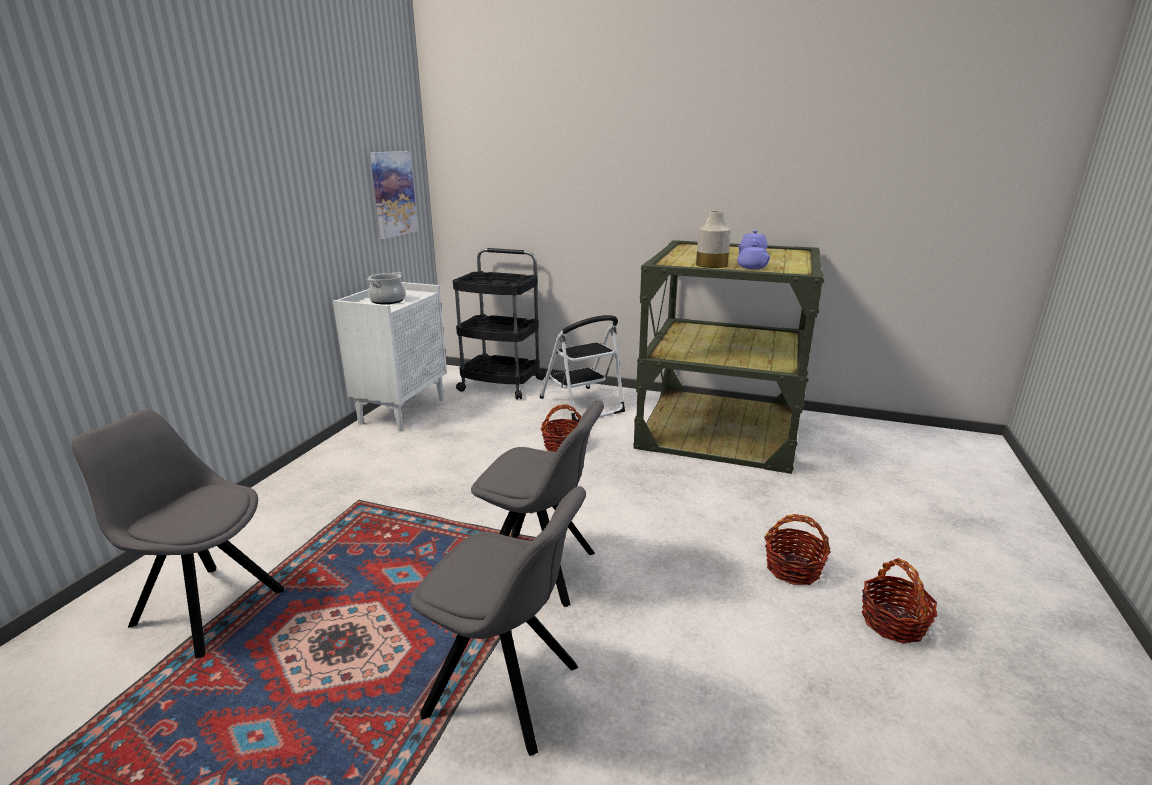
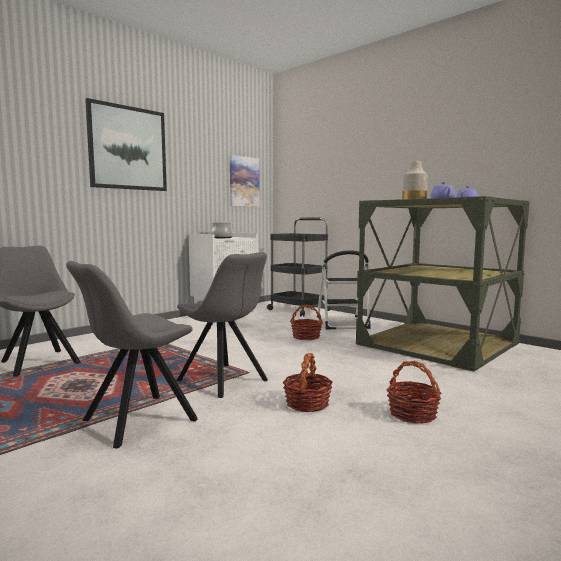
camera: 25 degrees right, 15 degrees down
grey chair [410,486,586,756] -> grey chair turned 90 degrees clockwise [66,261,198,449]
basket [862,558,937,644] -> basket moved to [283,353,333,412]
none -> picture [85,98,167,191]

